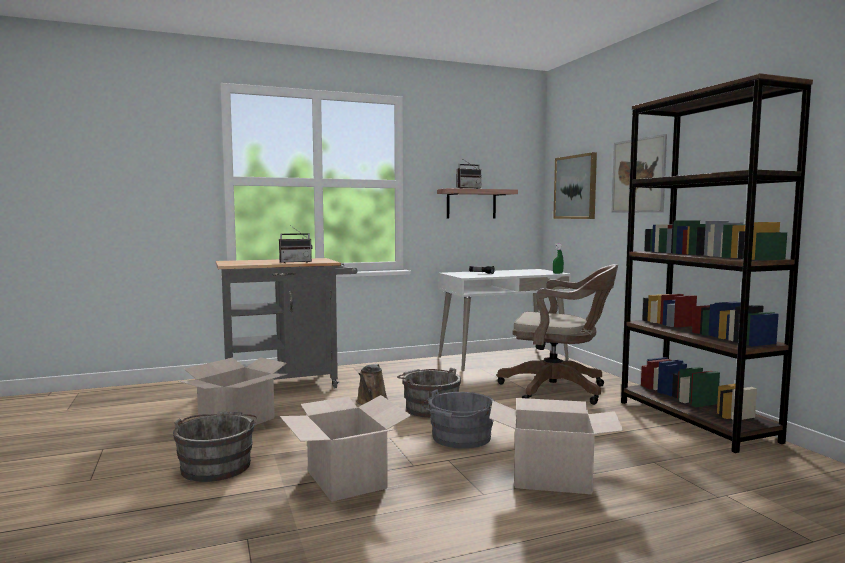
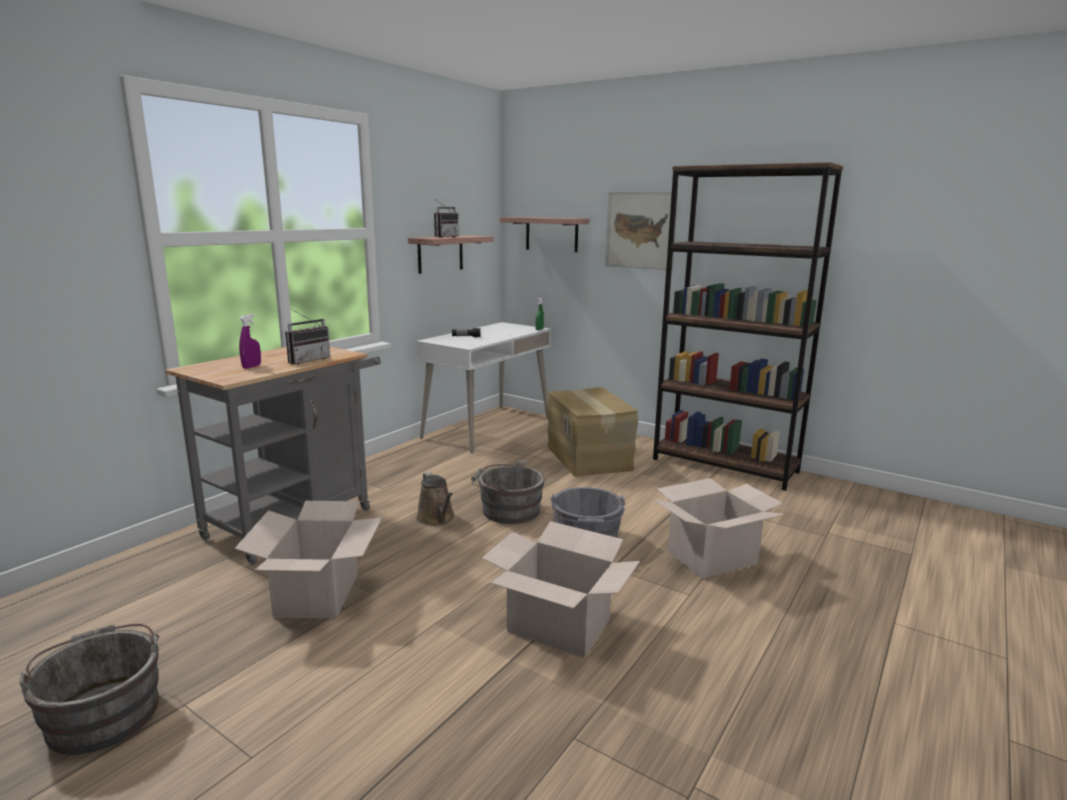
camera: 35 degrees left, 10 degrees up
grey bucket [173,412,258,482] -> grey bucket moved to [19,624,159,755]
brown office chair [497,264,618,405] -> cardboard box [547,387,638,477]
picture [553,152,597,219] -> shelf [500,217,589,252]
none -> purple spray bottle [239,314,261,369]

